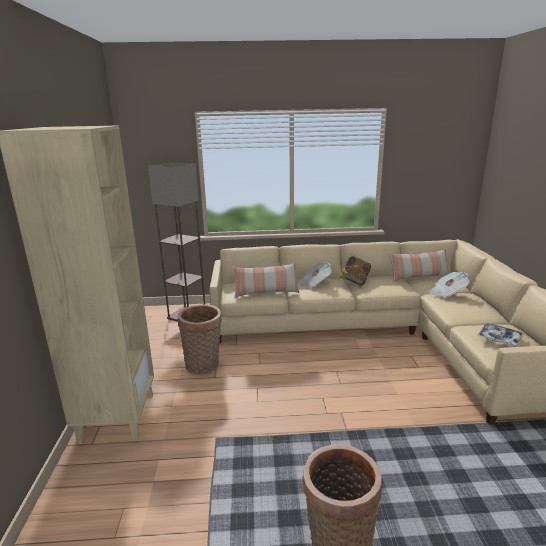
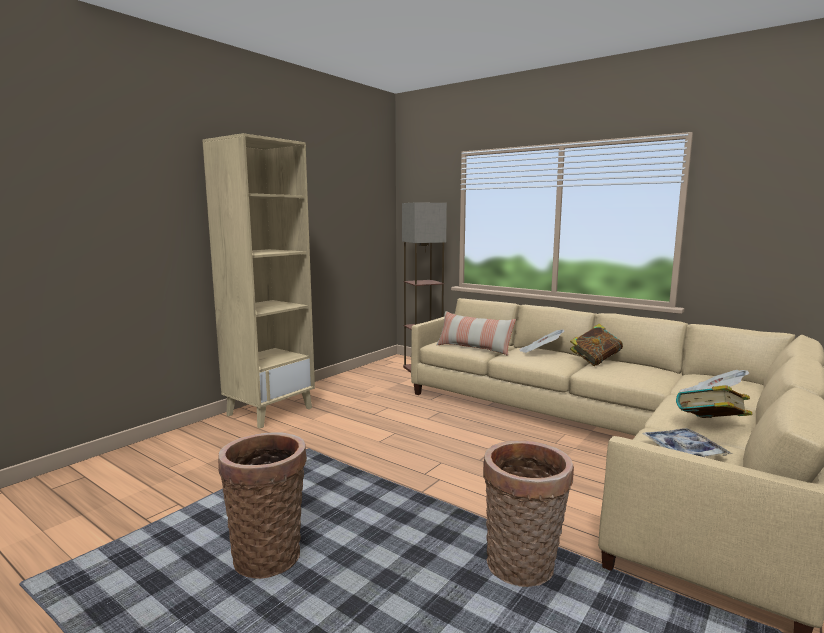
camera: 40 degrees right, 10 degrees down
basket [178,305,222,374] -> basket moved to [483,441,574,587]
pillow [389,249,449,282] -> none
none -> book [676,385,753,418]

